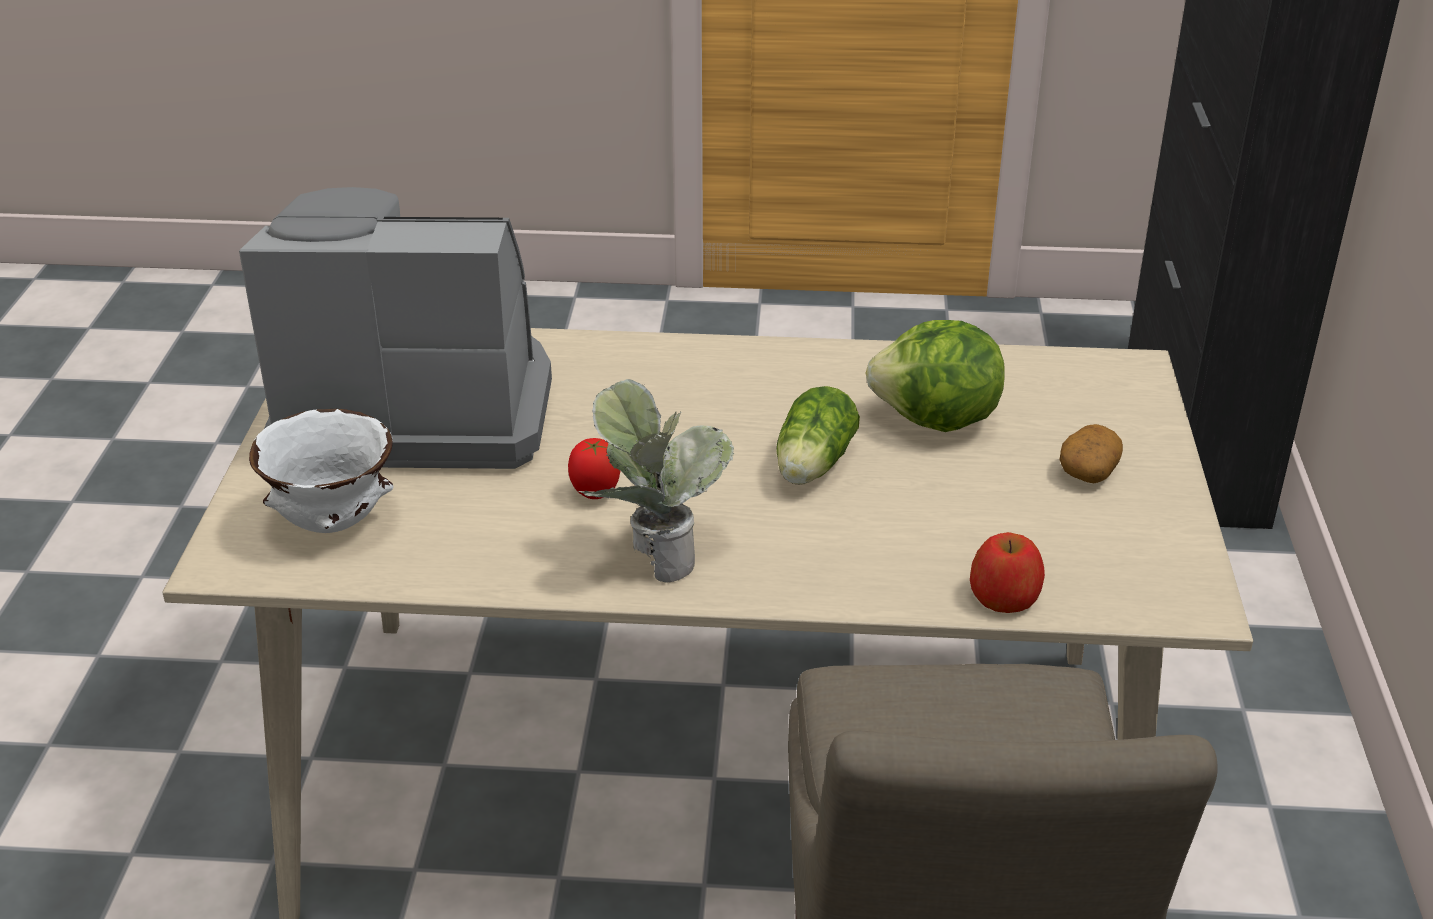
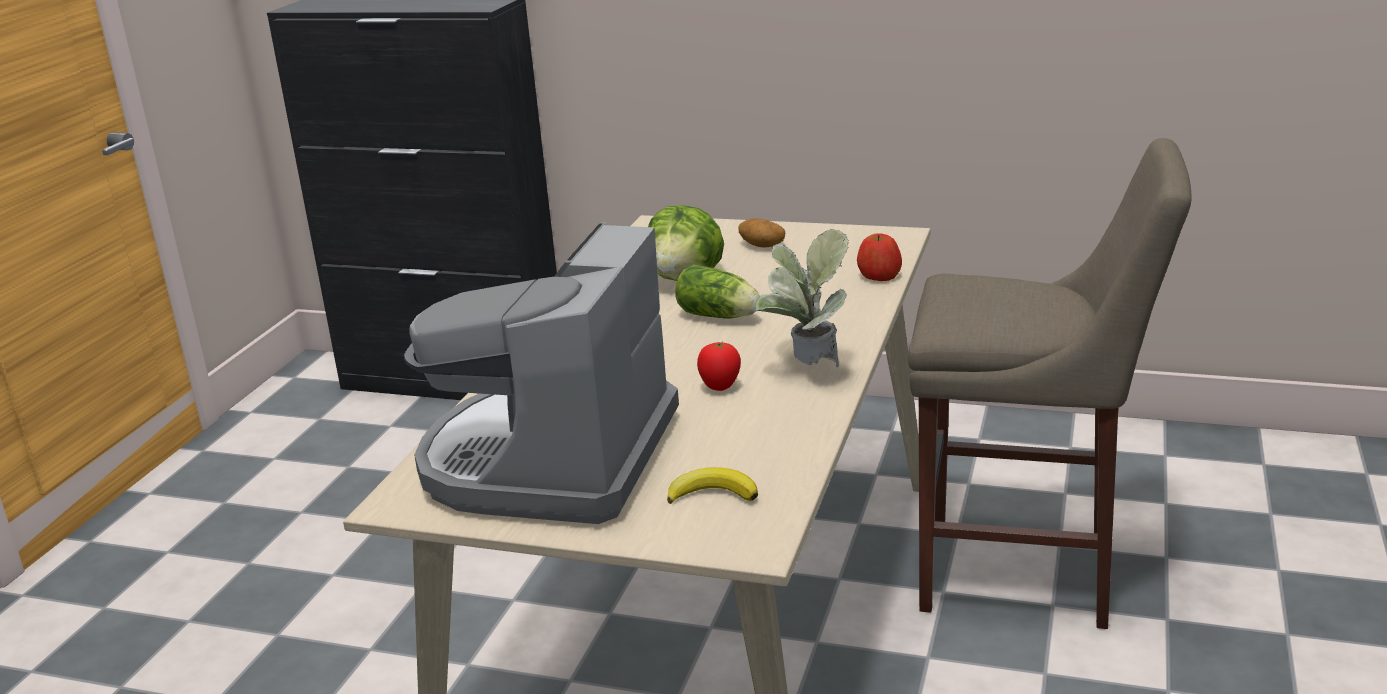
camera: 75 degrees left, 10 degrees down
white bowl [249,409,394,533] -> banana [667,467,758,504]

